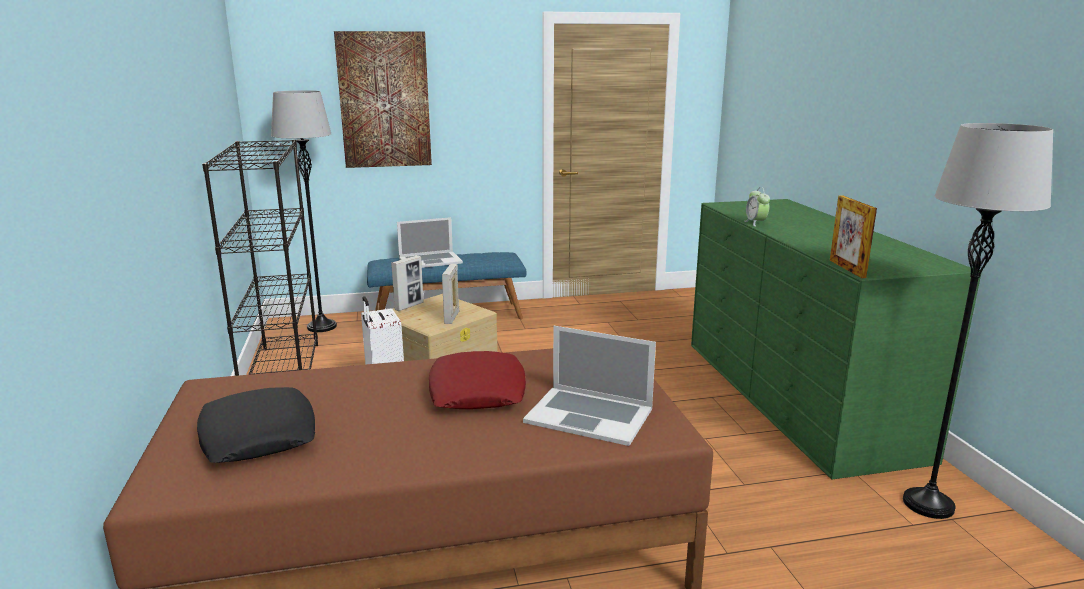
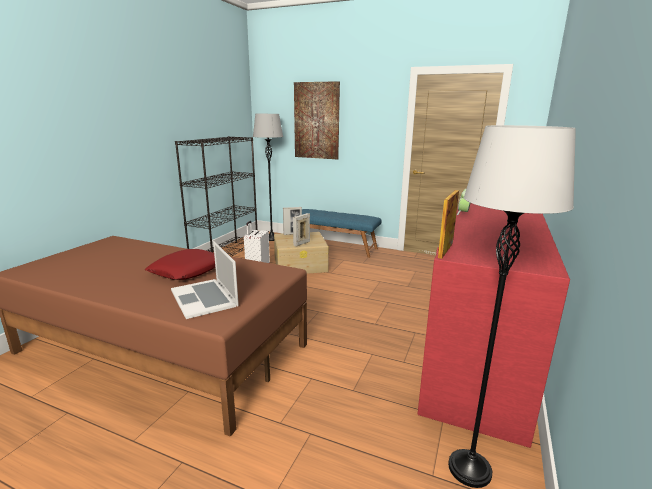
camera: 35 degrees right, 0 degrees up
black pillow [197,387,315,463] -> none
laptop [397,217,463,268] -> none
green dresser [691,199,982,480] -> red dresser [418,203,570,448]

